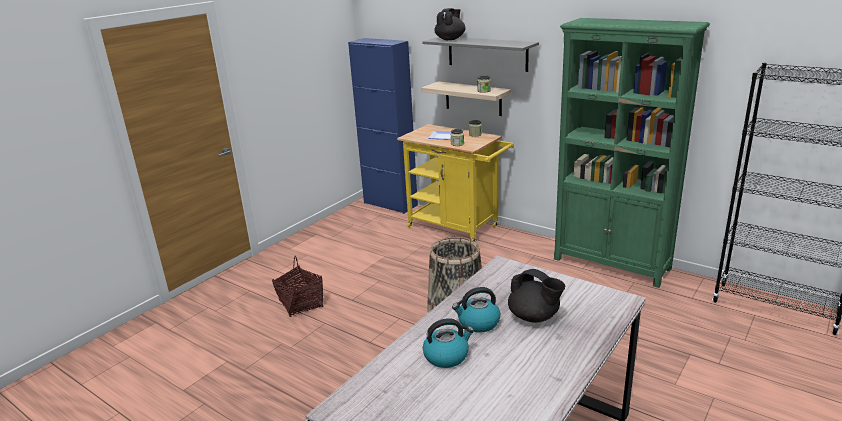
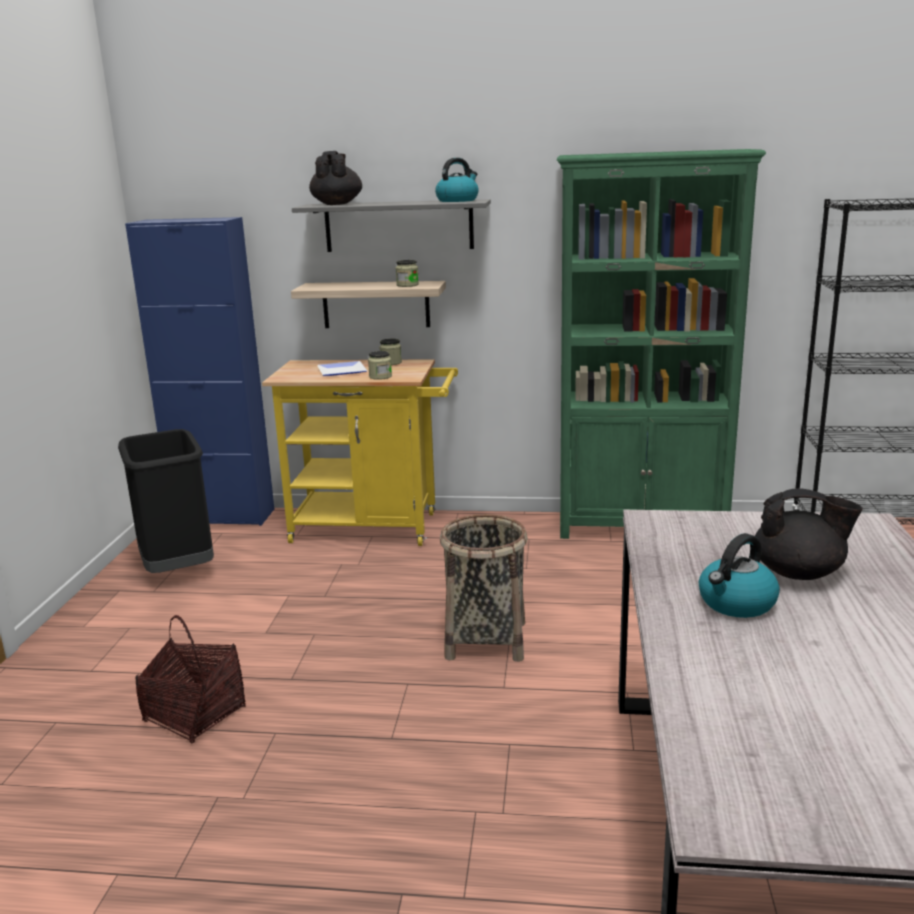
camera: 30 degrees left, 5 degrees down
kettle [423,318,474,368] -> kettle moved to [435,158,479,202]
none -> black trash can [118,429,214,573]

